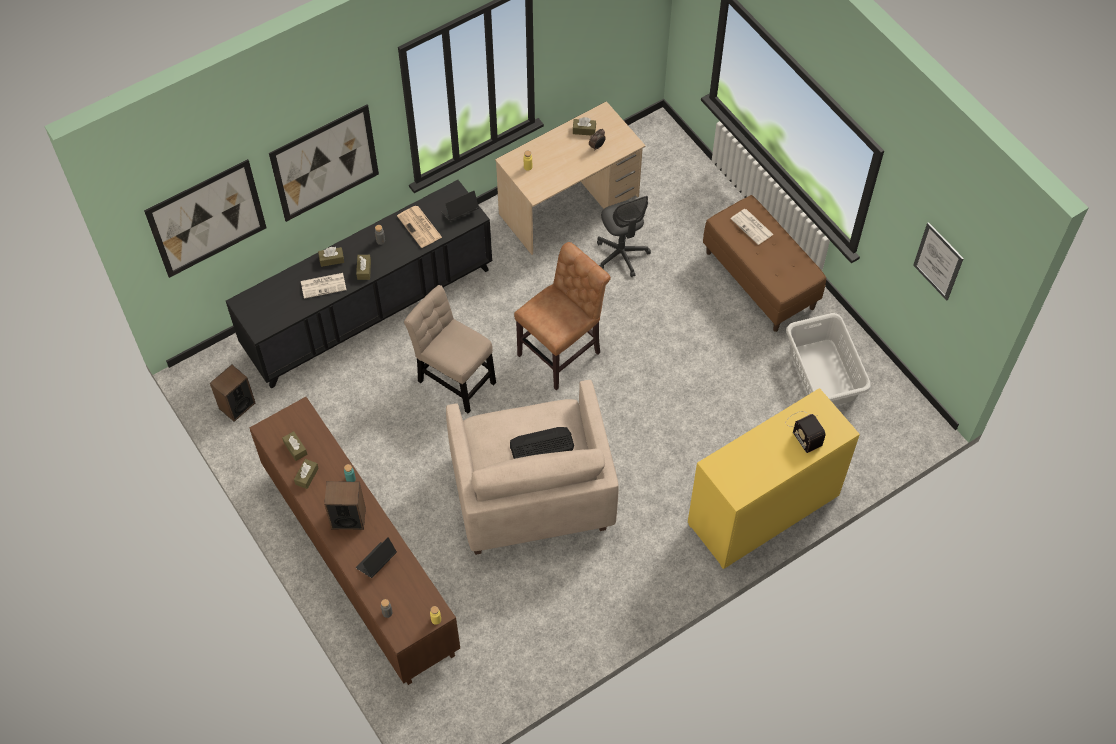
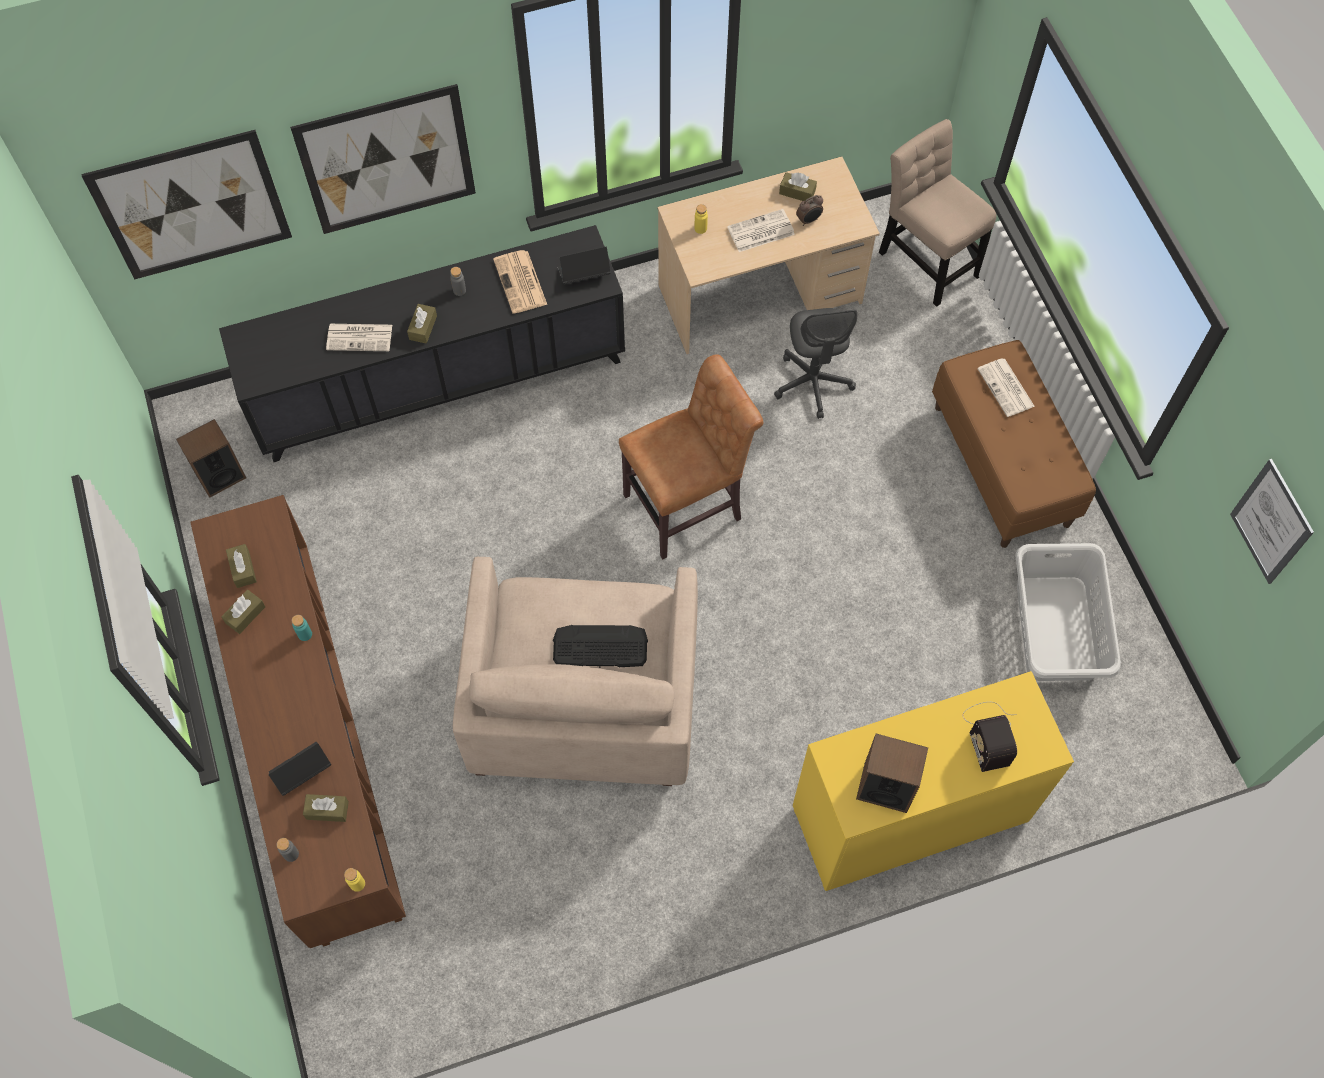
camera: 15 degrees right, 5 degrees up
brown tissue box [318,247,344,267] -> brown tissue box moved to [303,794,349,822]
speaker [324,481,366,530] -> speaker moved to [856,734,928,813]
beige chair [404,285,496,413] -> beige chair moved to [879,119,996,307]
none -> newspaper [727,209,795,252]

